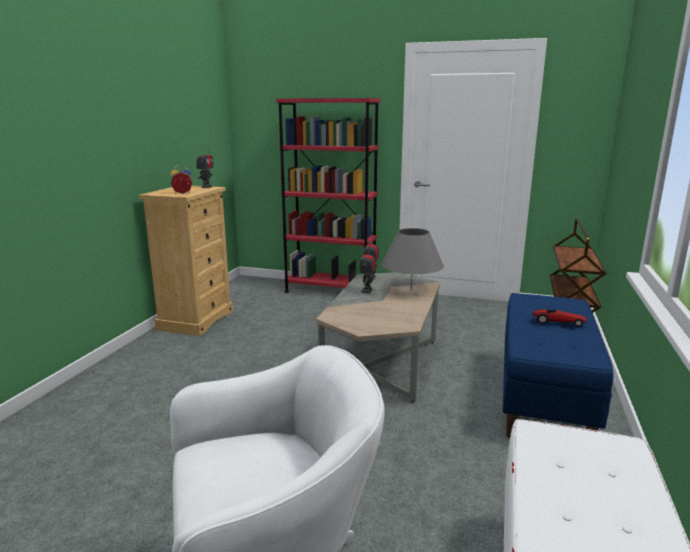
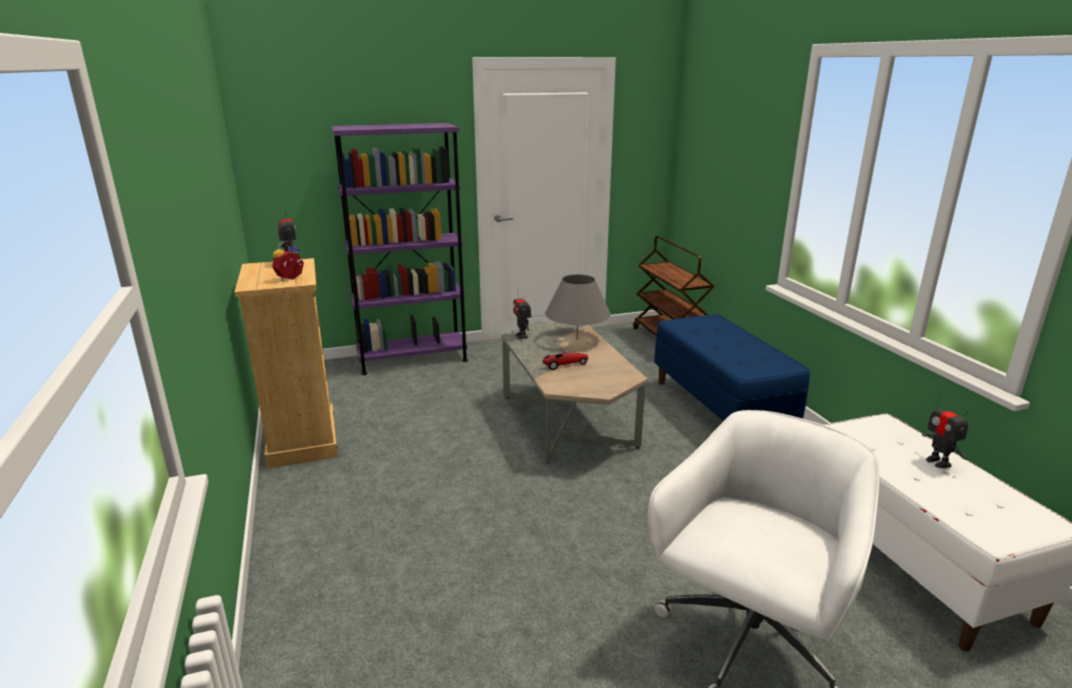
camera: 35 degrees left, 5 degrees up
red bookcase [276,98,381,293] -> purple bookcase [331,123,468,375]
toy robot [360,245,376,294] -> toy robot moved to [922,395,969,468]
toy car [533,309,586,327] -> toy car moved to [542,353,589,370]

